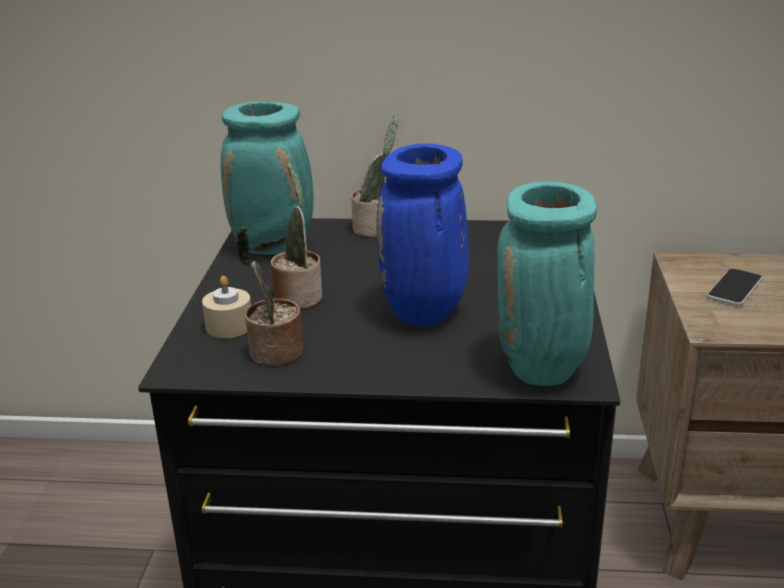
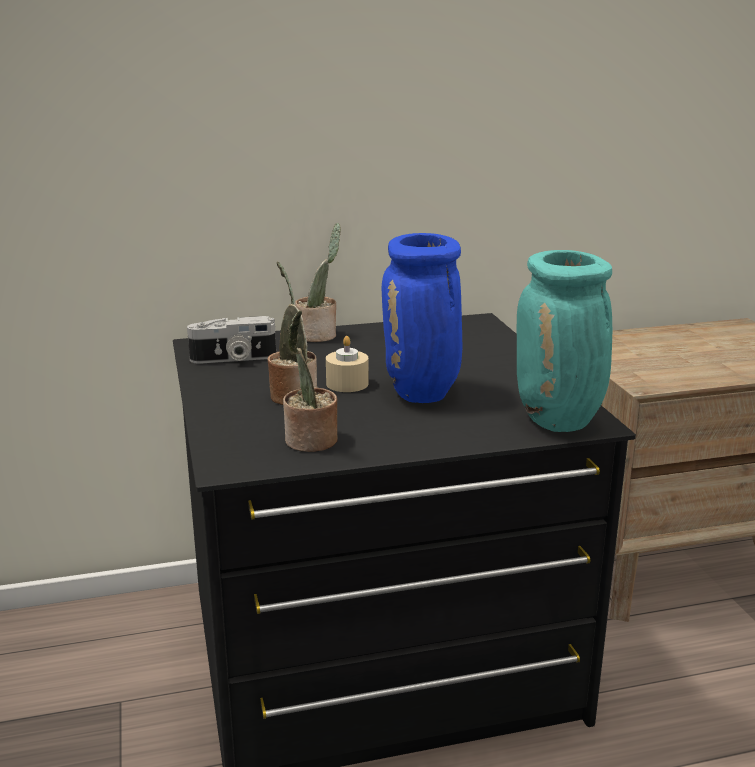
camera: 20 degrees left, 5 degrees down
beige candle [202,276,251,338] -> beige candle moved to [326,336,369,392]
turquoise vase [221,102,313,255] -> camera [187,316,276,364]
phone [707,268,762,306] -> none

